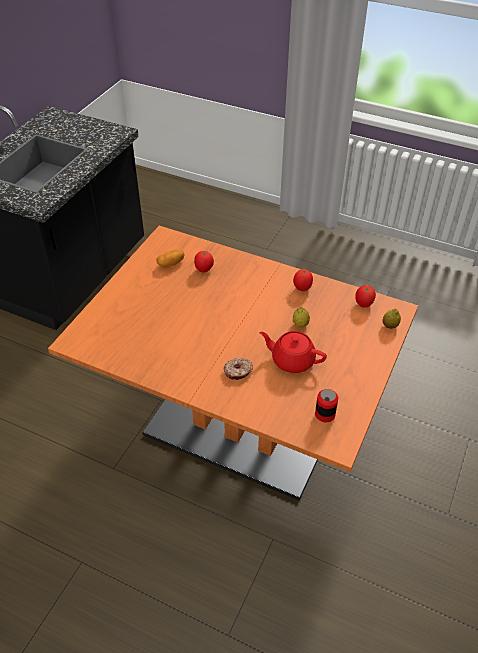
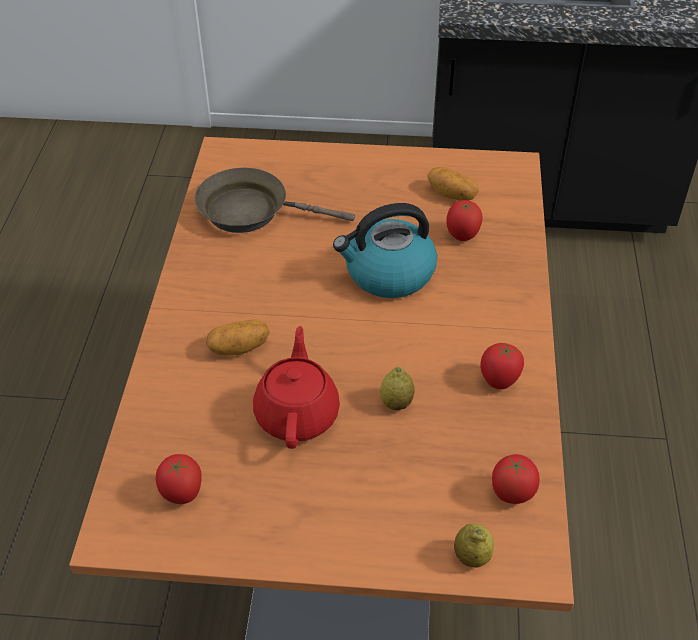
camera: 70 degrees right, 0 degrees up
donut [224,358,253,380] -> potato [206,319,270,356]
can [315,389,338,422] -> tomato [156,454,202,504]
none -> brown frying pan [195,168,355,233]
none -> kettle [333,203,437,298]

